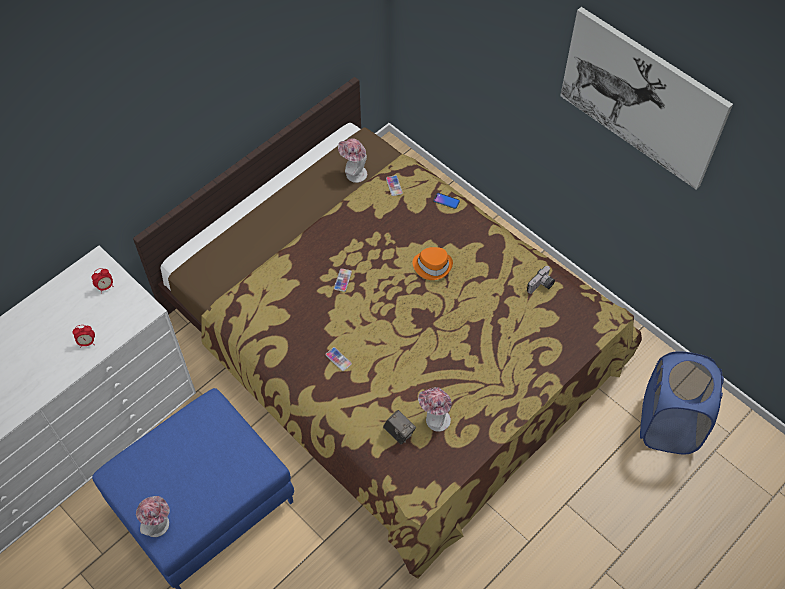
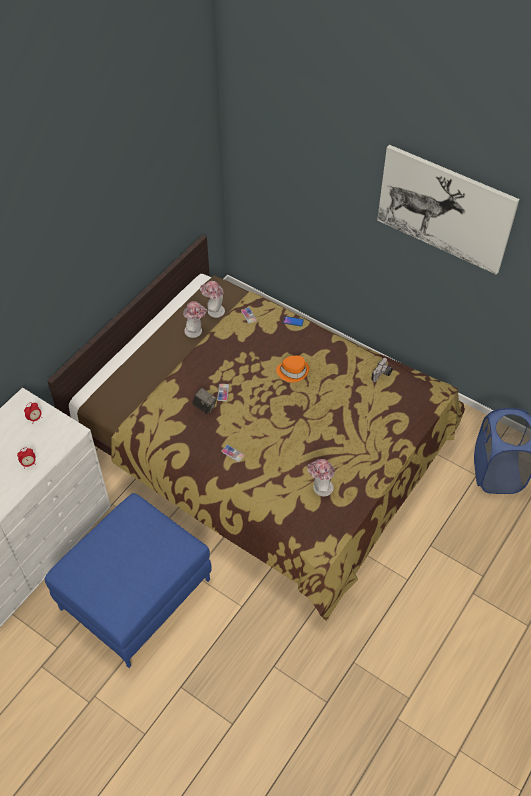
camera: 10 degrees left, 5 degrees down
hat [136,496,170,537] -> hat moved to [183,301,207,338]
camera [383,410,416,444] -> camera moved to [192,388,217,415]

